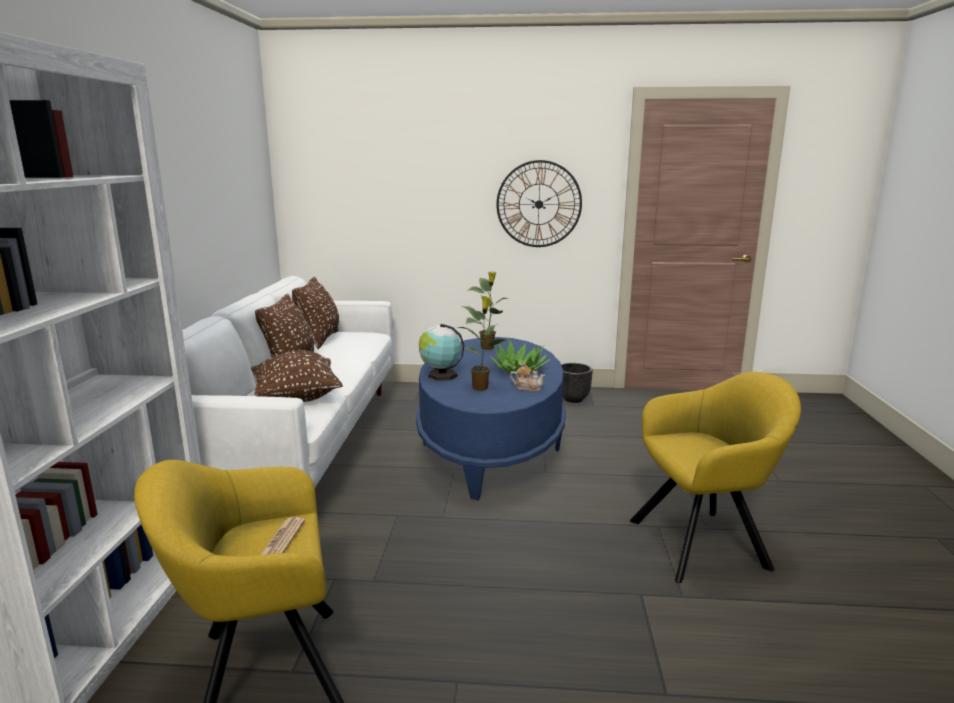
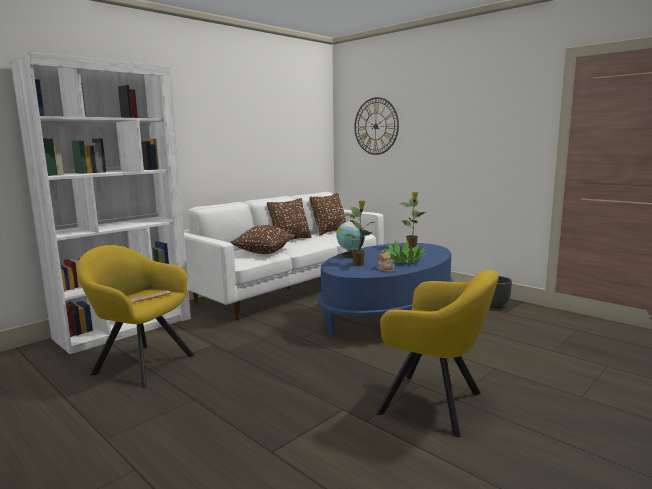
camera: 40 degrees right, 5 degrees down
wall clock [496,160,582,247] -> wall clock moved to [354,97,399,155]

